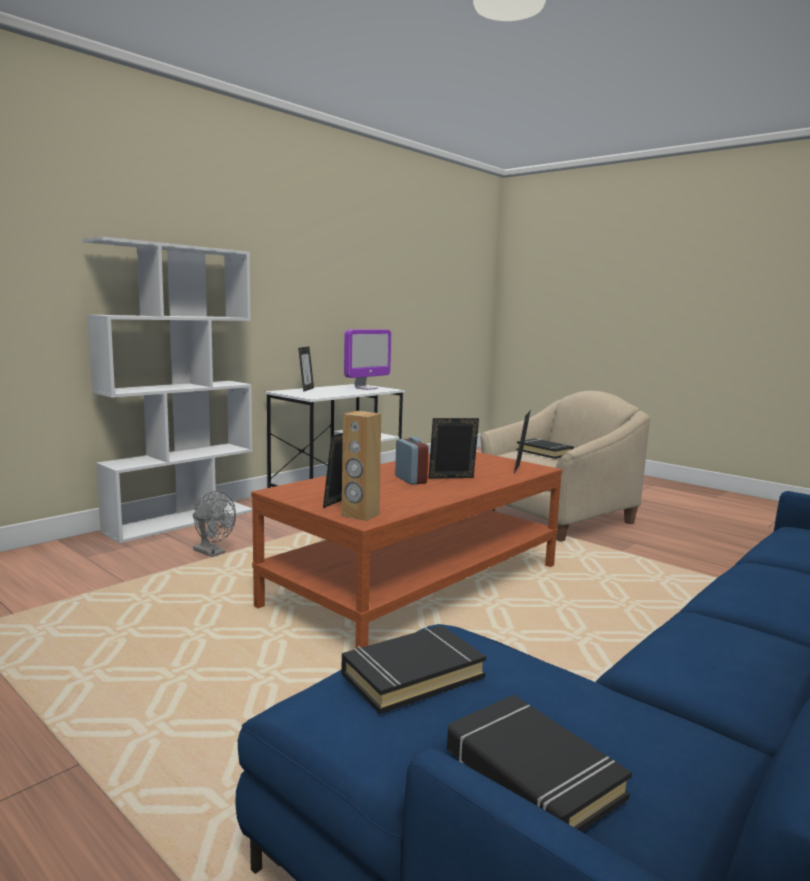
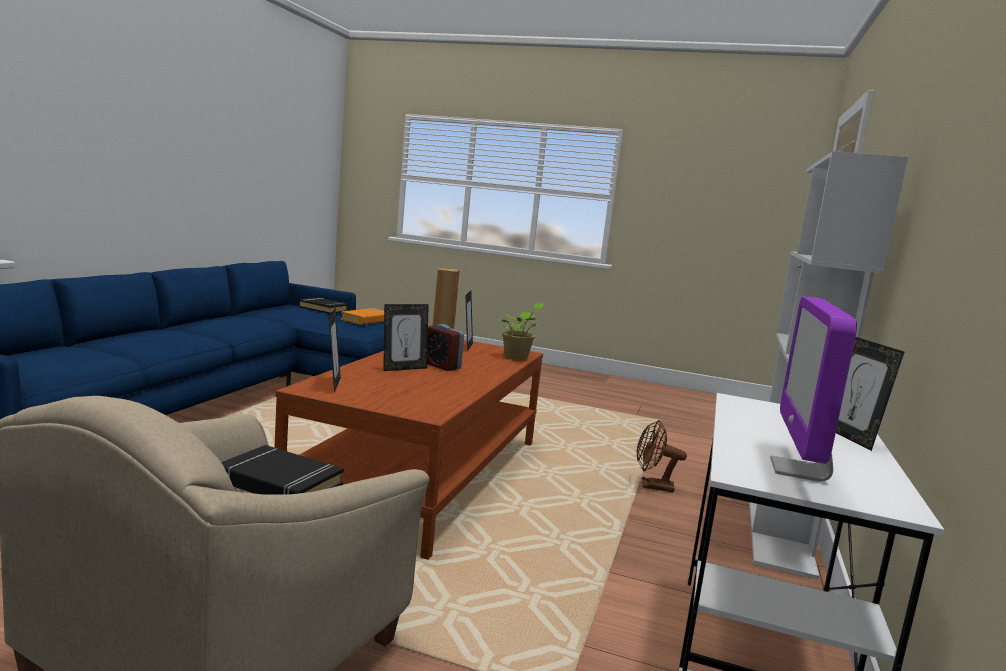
camera: 155 degrees right, 0 degrees up
grey fan [193,491,236,557] -> brown fan [637,420,687,493]
black book [341,625,486,714] -> orange book [341,308,384,325]
none -> potted plant [500,303,544,360]

